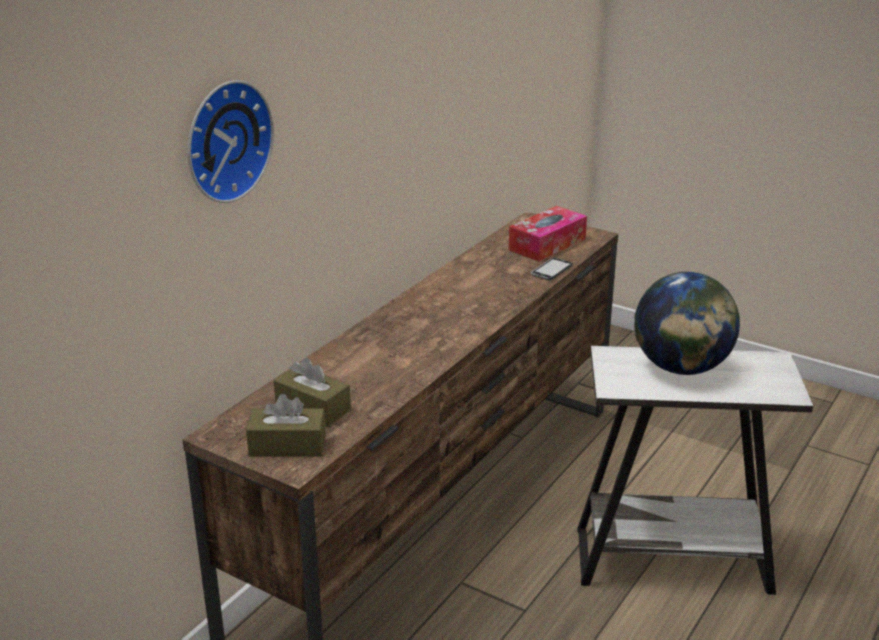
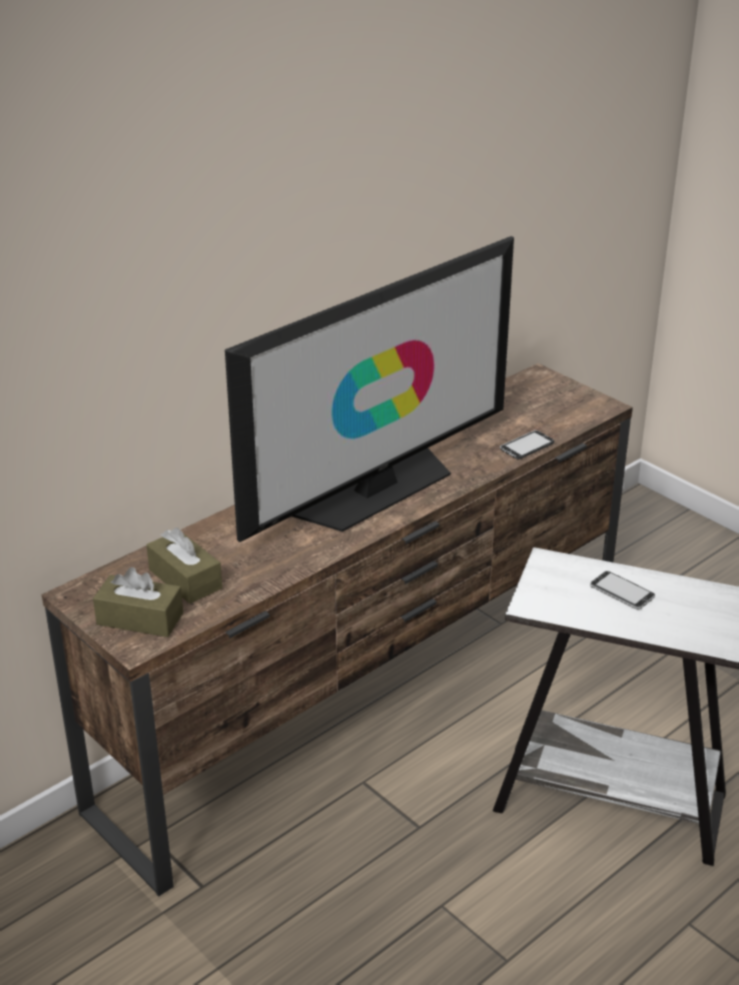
camera: 15 degrees right, 5 degrees up
wall clock [188,80,274,203] -> none
tissue box [508,206,587,262] -> none
globe [634,272,740,375] -> phone [590,571,655,610]
none -> television [225,236,514,542]

